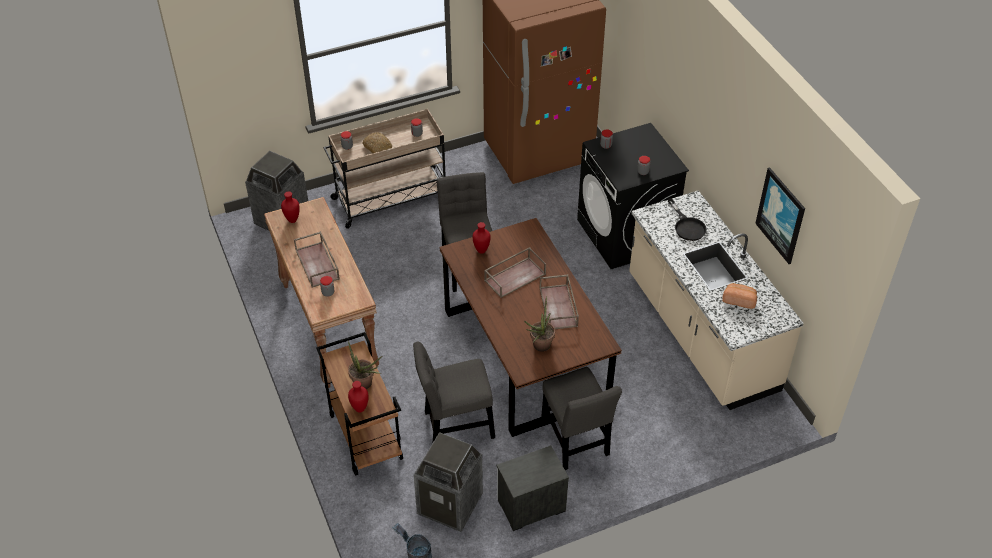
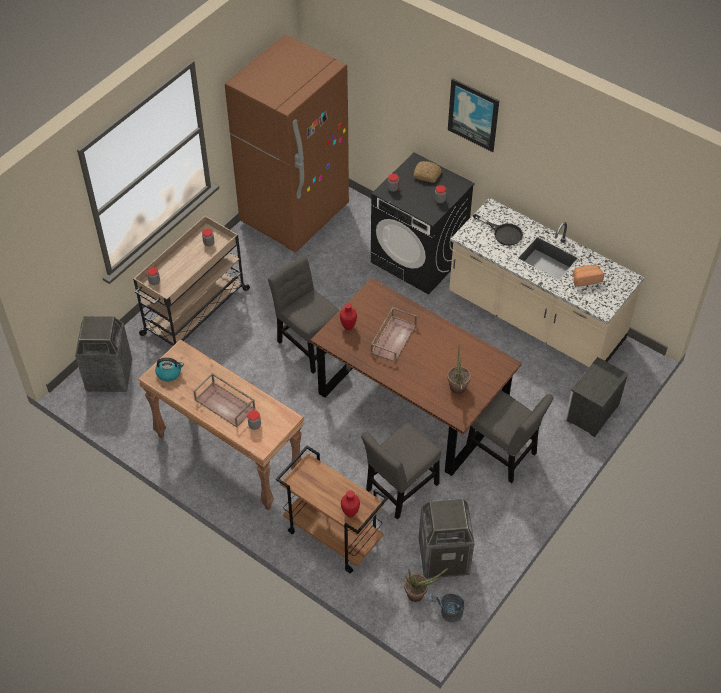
camera: 30 degrees left, 5 degrees up
red vase [281,191,300,223] -> kettle [155,357,184,381]
potted plant [348,341,382,389] -> potted plant moved to [404,568,448,602]
bread [363,132,392,153] -> bread moved to [413,161,441,183]
nightstand [497,445,569,531] -> nightstand moved to [565,357,628,437]
brown tray [539,274,579,329] -> none
picture [755,167,805,264] -> picture moved to [448,78,499,152]

